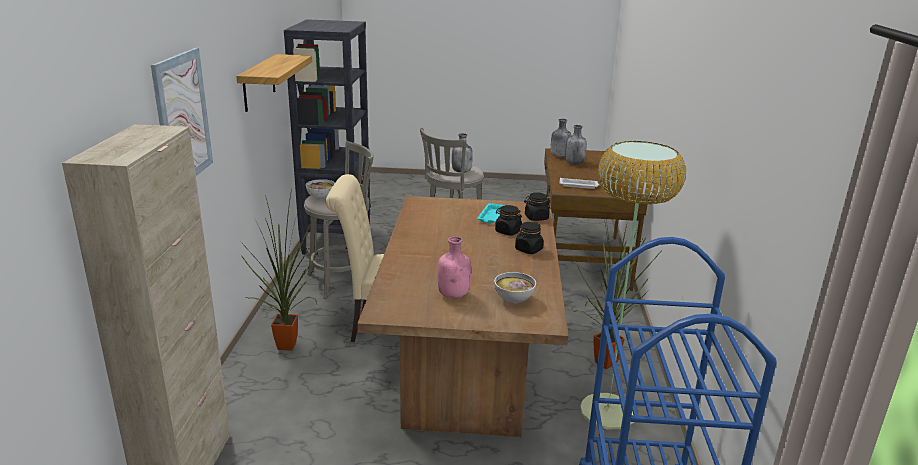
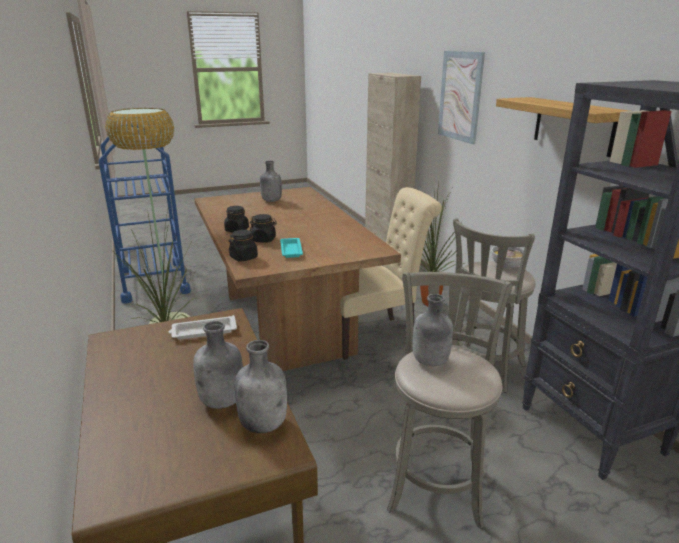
camera: 155 degrees right, 0 degrees up
pink bottle [438,236,471,298] -> grey bottle [260,161,282,202]
bowl [494,272,536,303] -> none

